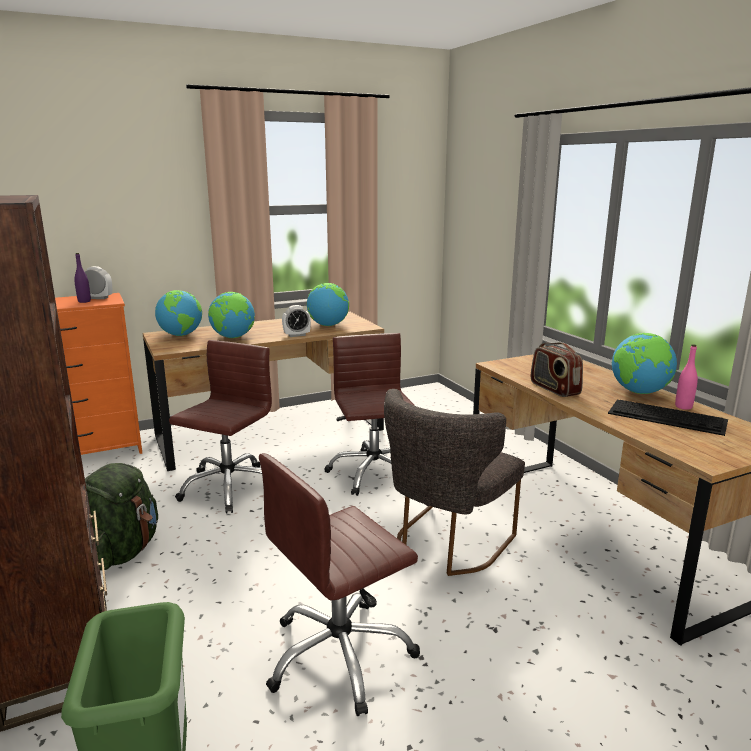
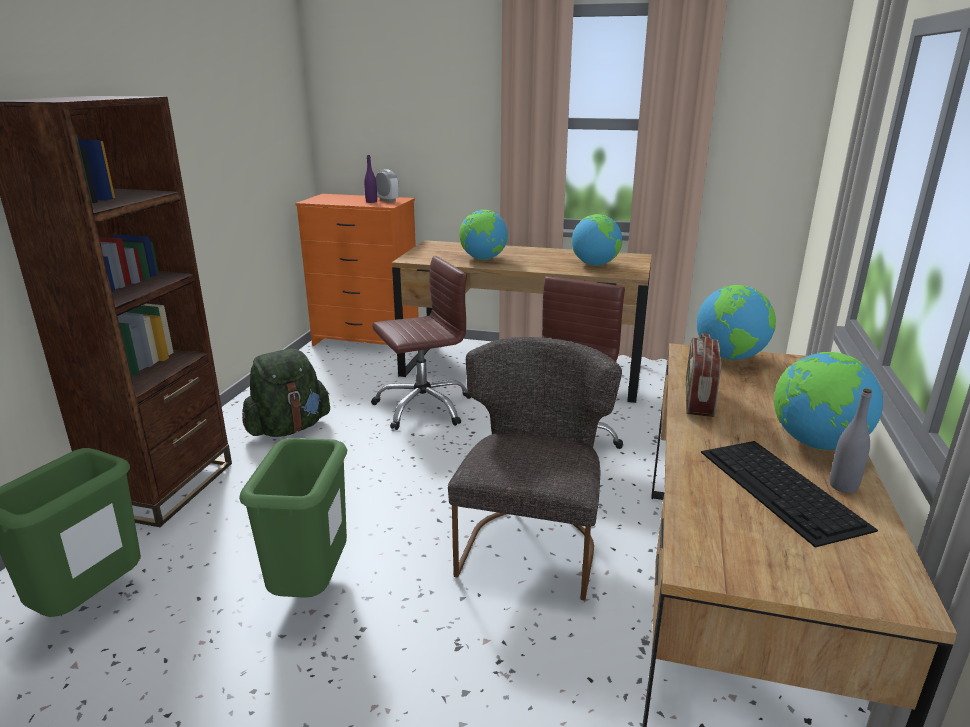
camera: 40 degrees right, 5 degrees up
globe [155,290,202,336] -> globe moved to [697,285,776,360]
brown office chair [259,453,420,716] -> green trash can [239,438,347,598]
alarm clock [282,305,311,337] -> none
grey chair [384,389,525,576] -> grey chair turned 120 degrees clockwise [448,337,622,601]
pink bottle [675,344,698,410] -> grey bottle [830,388,872,493]

